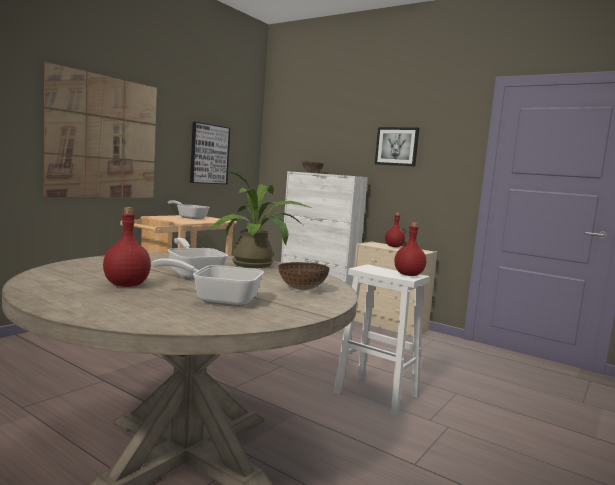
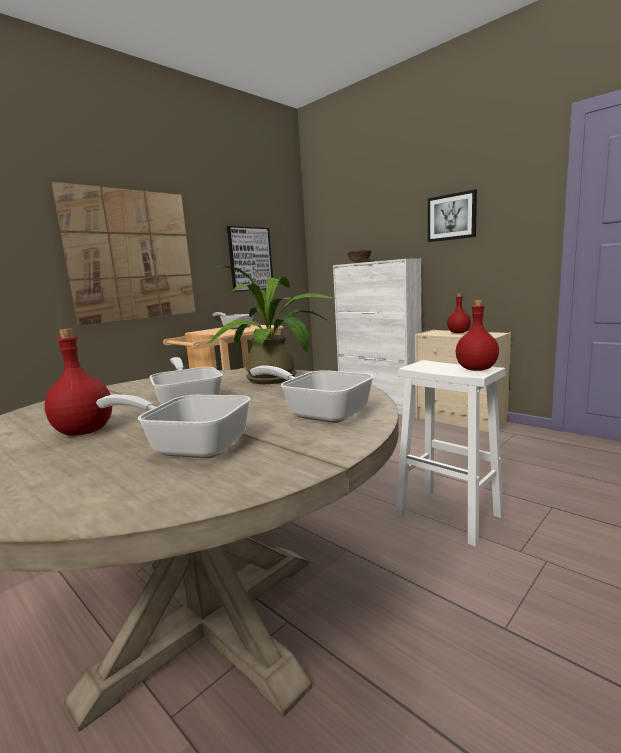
camera: 10 degrees right, 5 degrees up
bowl [278,262,330,290] -> frying pan [250,365,374,423]

